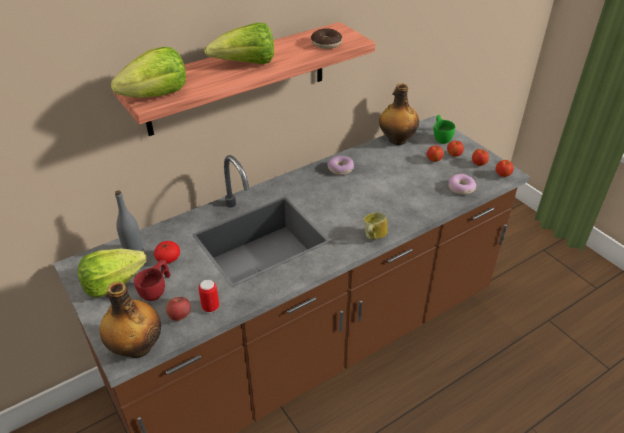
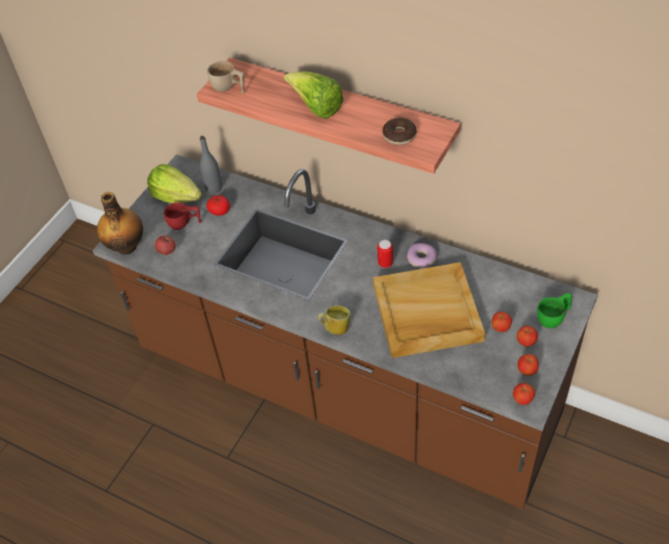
camera: 65 degrees right, 10 degrees up
lettuce [111,47,186,98] -> beige cup [208,61,245,93]
can [198,280,219,312] -> can moved to [377,240,393,268]
bottle [379,83,419,145] -> none
donut [448,174,476,195] -> none
none -> beige tray [373,262,485,358]

